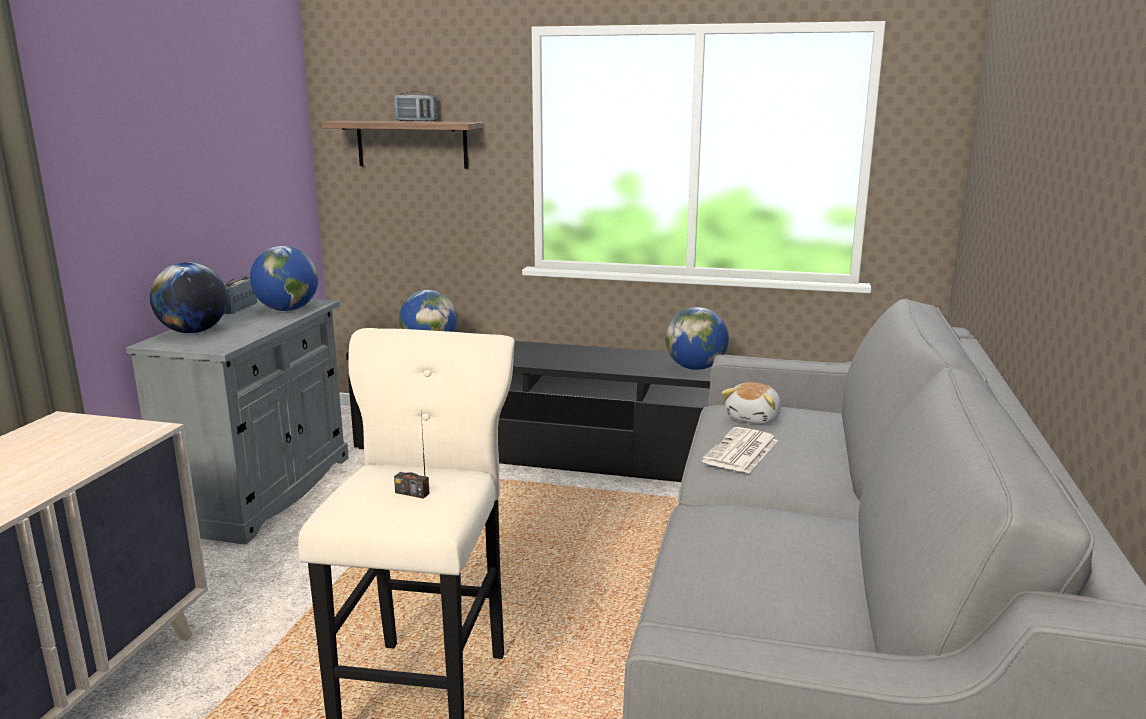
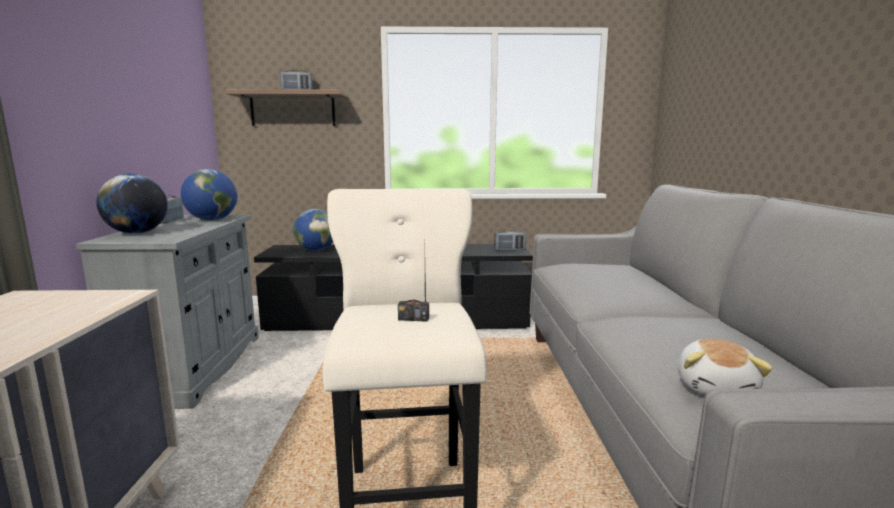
camera: 15 degrees left, 5 degrees down
globe [665,307,729,370] -> radio [494,230,526,251]
newspaper [702,427,778,473] -> none
plush toy [722,382,781,424] -> plush toy moved to [678,339,773,395]

